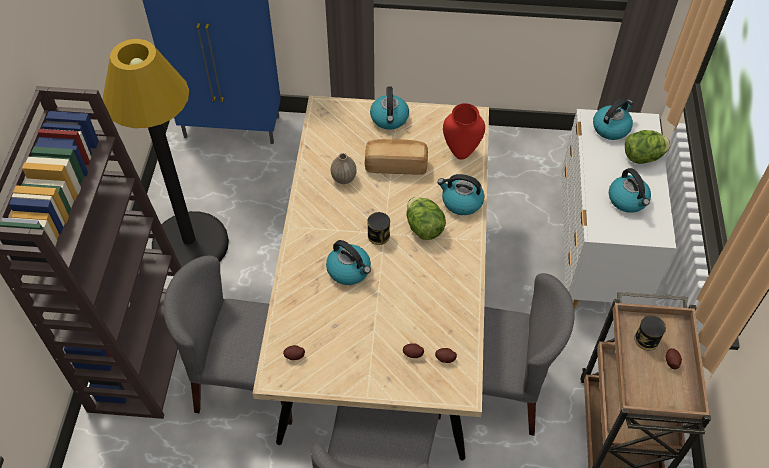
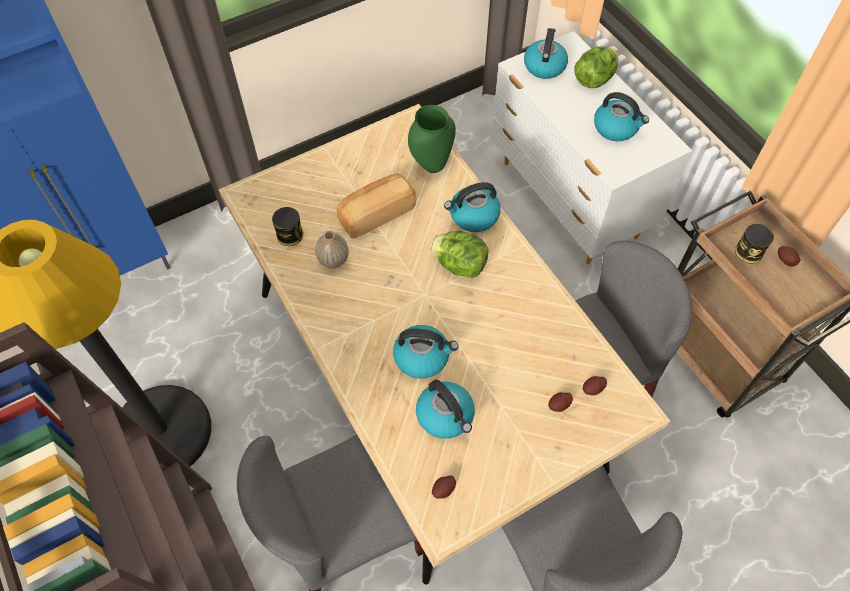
camera: 35 degrees left, 5 degrees up
can [367,212,390,245] -> can moved to [272,207,303,246]
kettle [370,87,409,130] -> kettle moved to [416,380,475,439]
red vase [443,103,485,160] -> green vase [408,105,456,173]

